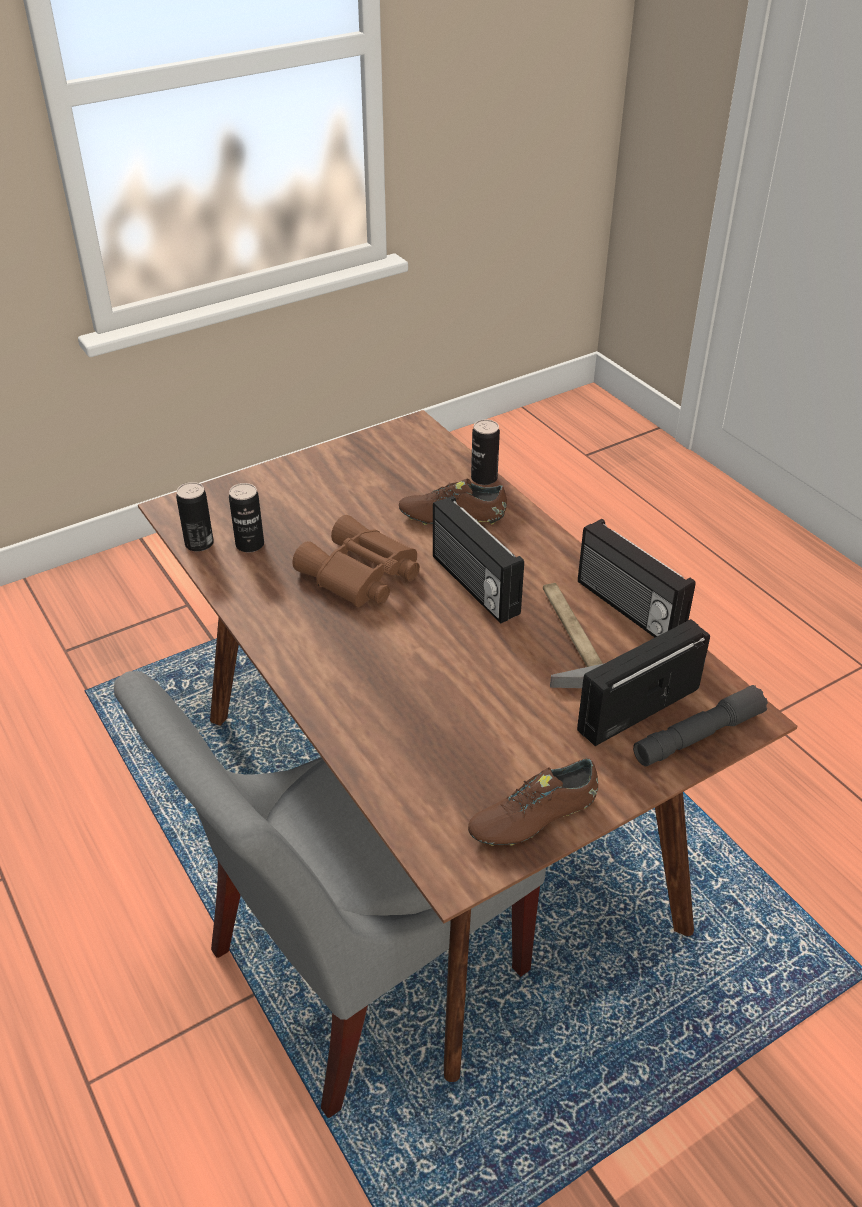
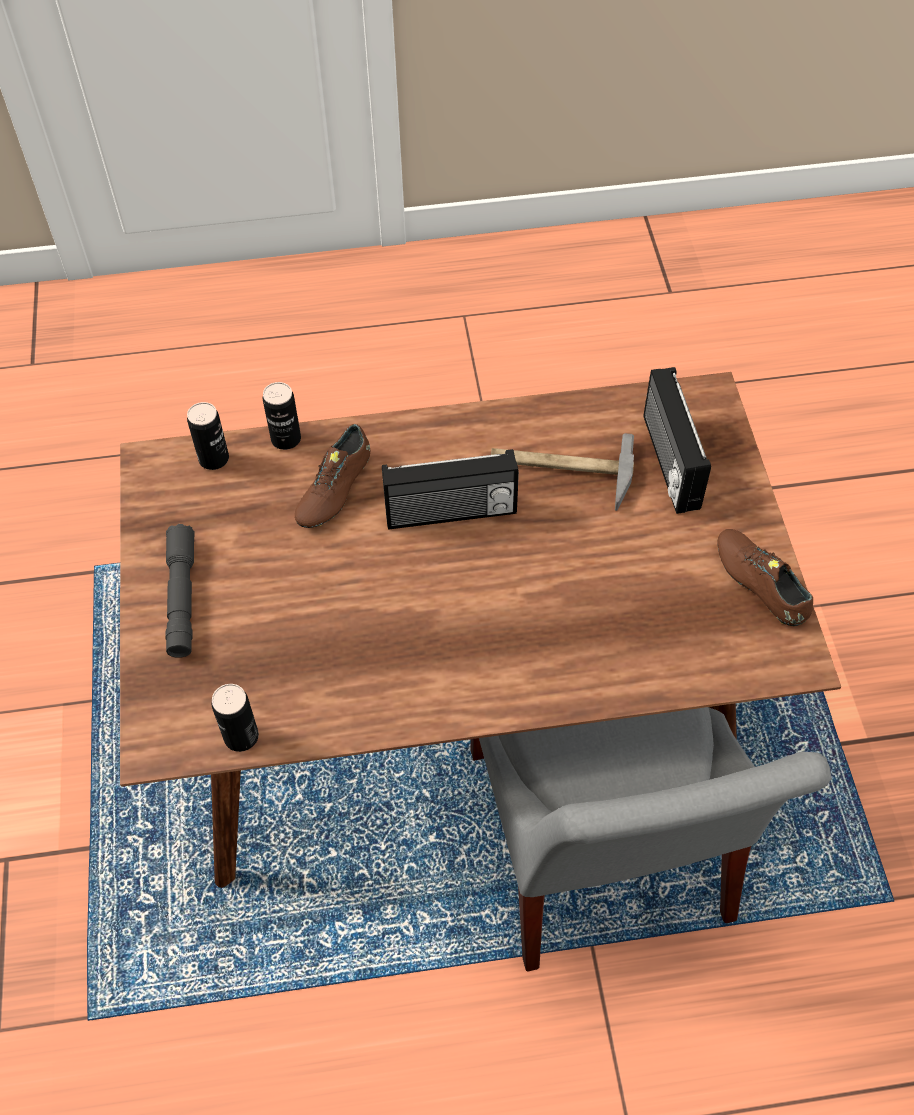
camera: 65 degrees left, 15 degrees up
can [229,483,264,553] -> can moved to [187,402,229,470]
brown binoculars [292,515,420,607] -> none
brown shoe [468,758,598,846] -> brown shoe turned 150 degrees clockwise [717,529,813,626]
radio [578,519,696,637] -> none
grey flashlight [633,685,768,766] -> grey flashlight moved to [165,524,195,658]

